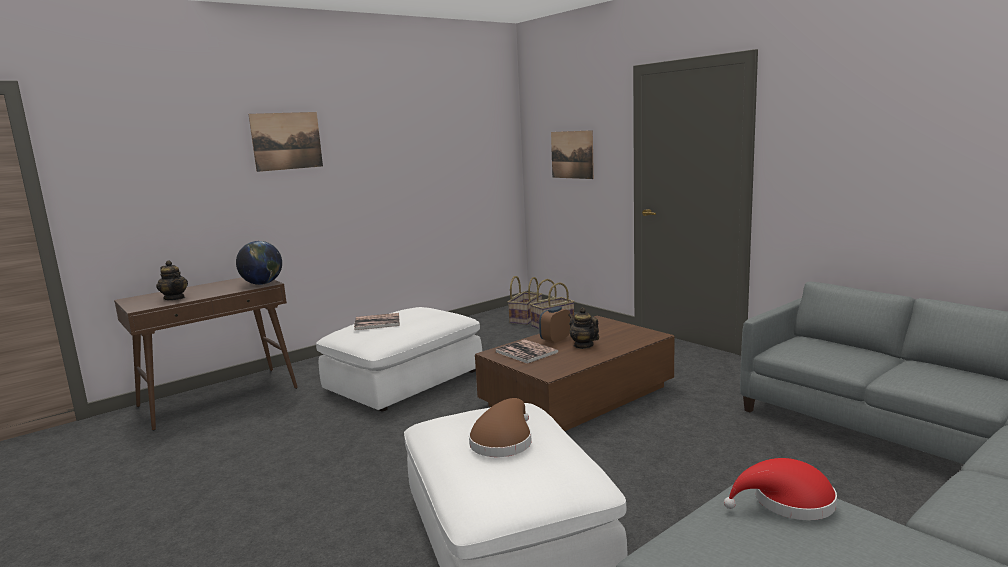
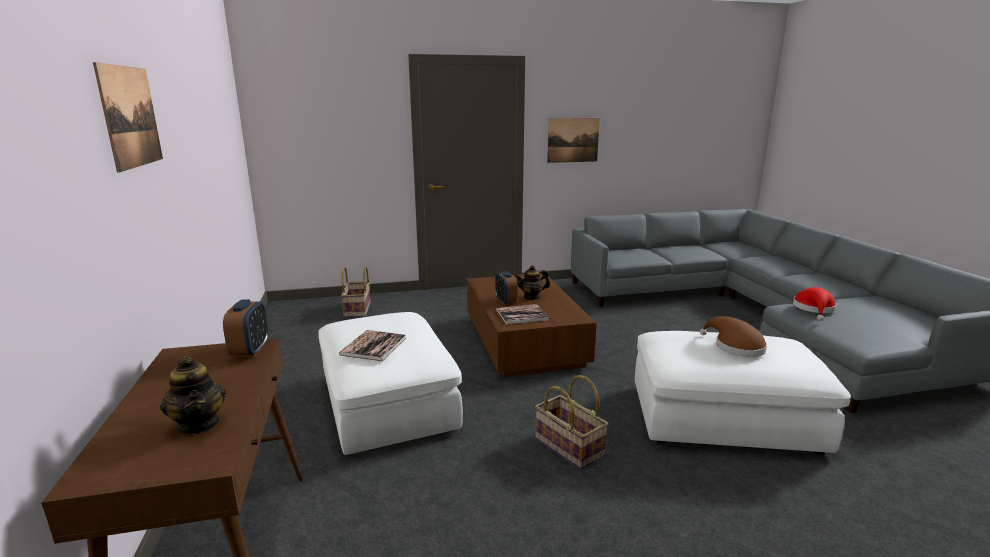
camera: 65 degrees left, 5 degrees up
teapot [156,261,188,300] -> teapot turned 75 degrees clockwise [160,356,226,434]
globe [236,241,282,285] -> alarm clock [223,299,269,357]
basket [508,276,542,325] -> basket moved to [535,375,608,470]
picture [551,130,594,179] -> picture moved to [547,118,600,163]

